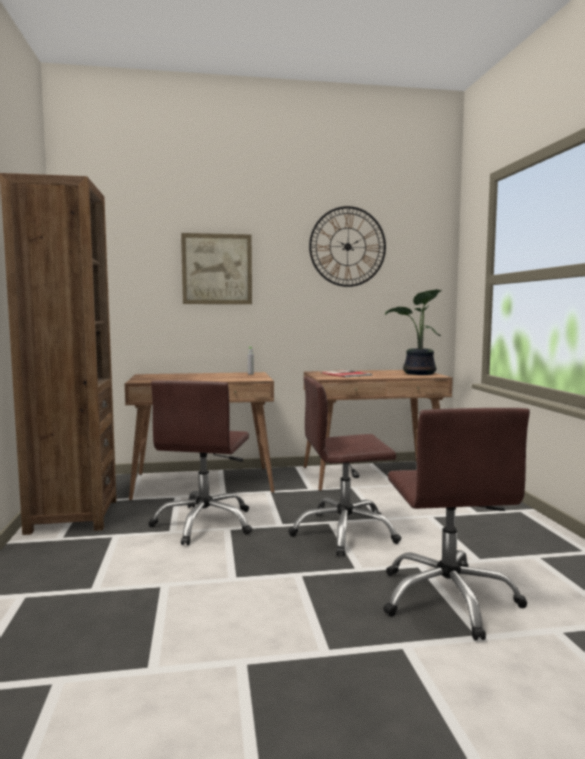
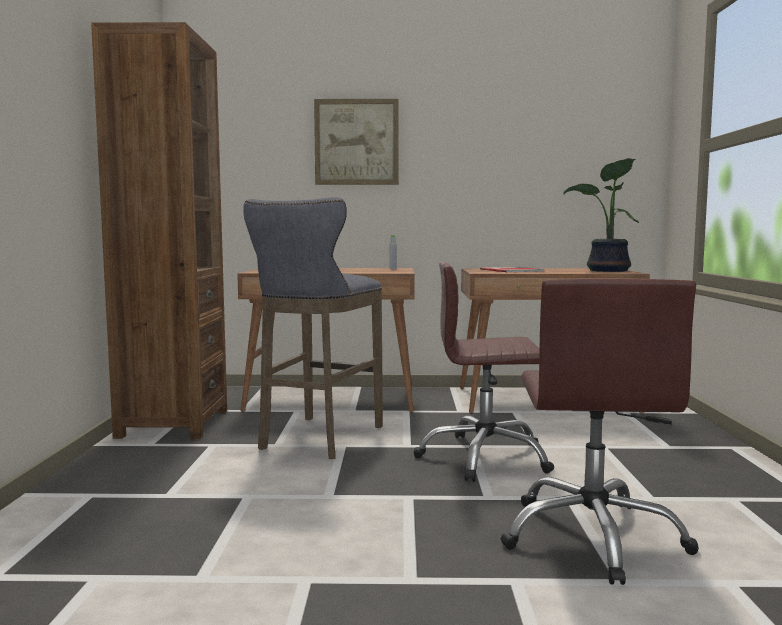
camera: 10 degrees right, 0 degrees up
brown office chair [148,380,252,545] -> grey stool [243,197,383,459]
wall clock [309,206,386,287] -> none

